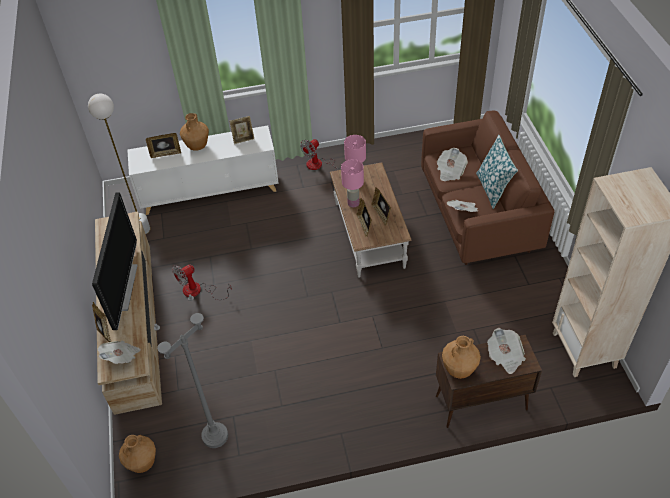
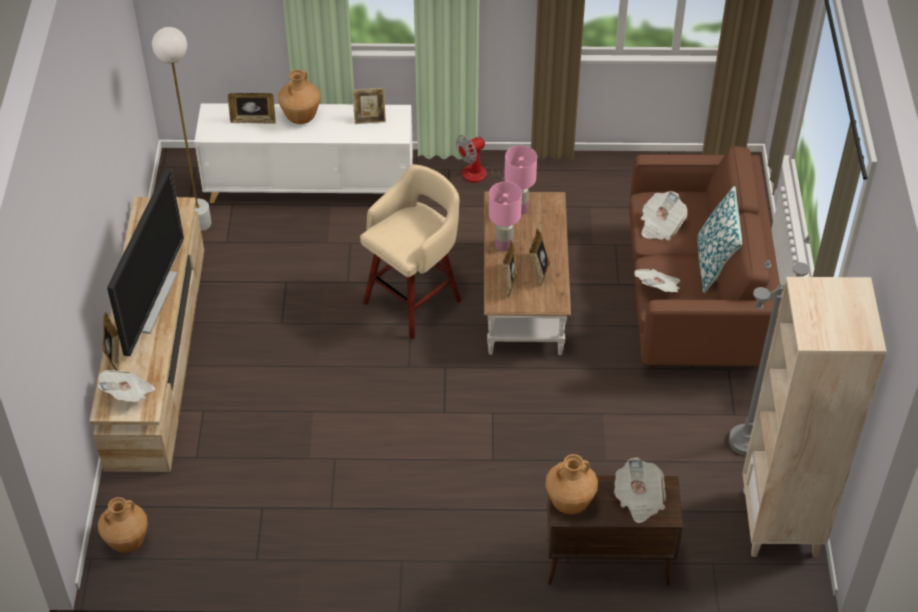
camera: 10 degrees right, 0 degrees up
grey floor lamp [154,294,228,448] -> grey floor lamp moved to [729,235,811,456]
fan [172,264,232,300] -> none
none -> beige stool [360,164,461,340]

